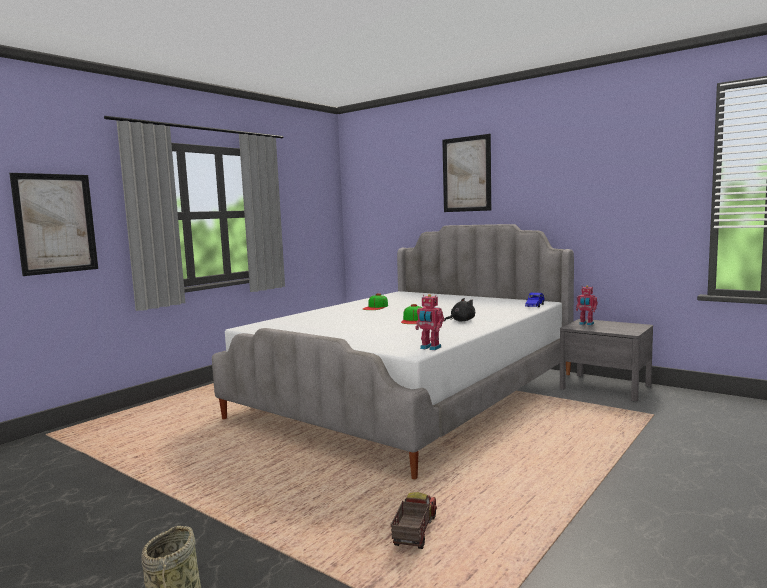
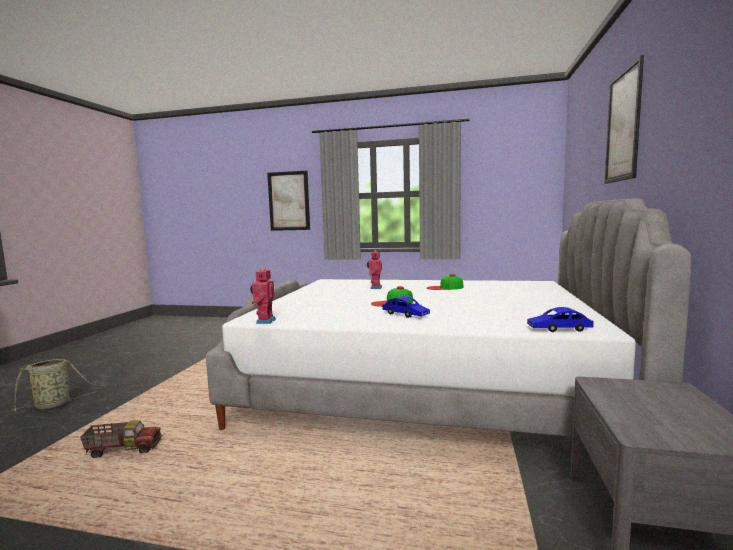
camera: 65 degrees right, 0 degrees up
black plush toy [444,298,475,321] -> blue toy car [382,296,430,318]
toy robot [576,286,598,325] -> toy robot moved to [367,250,382,289]

